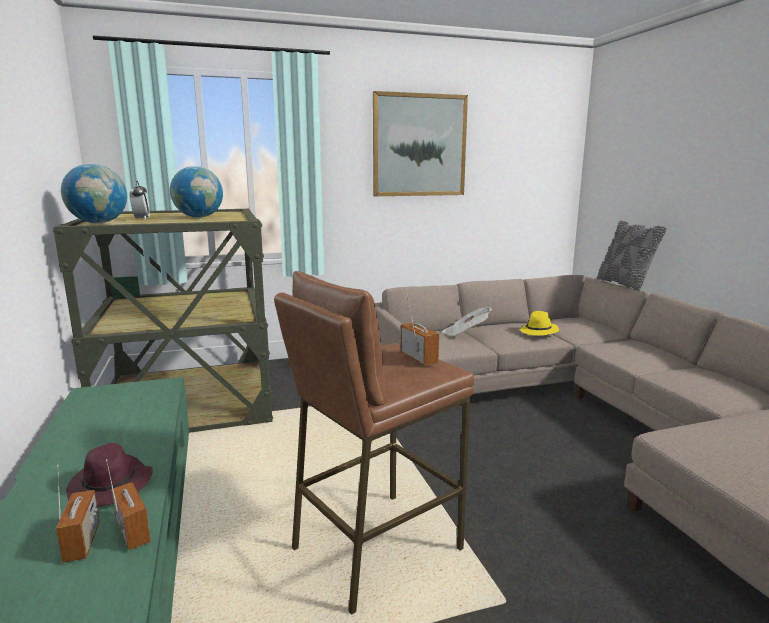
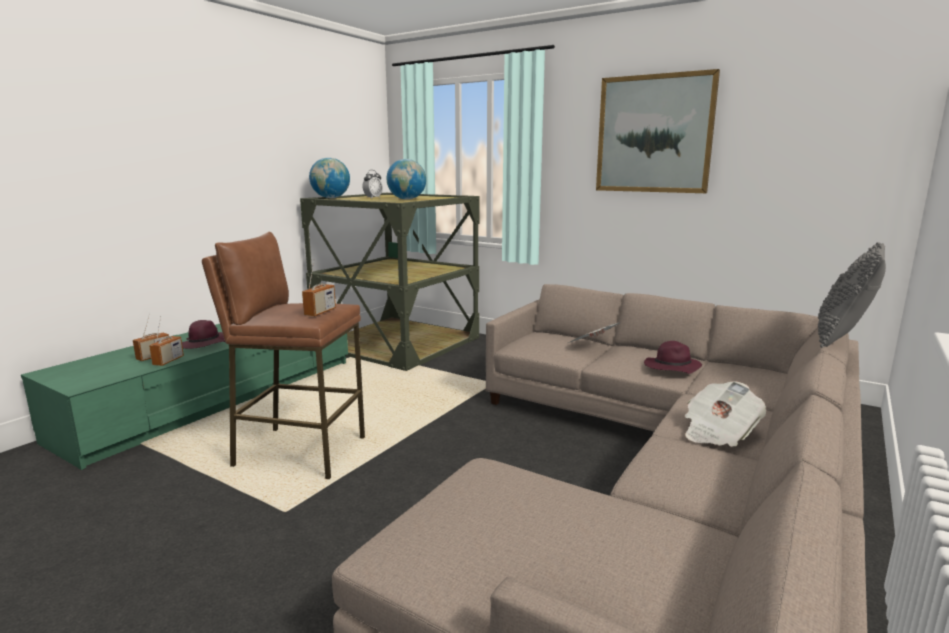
camera: 50 degrees right, 0 degrees up
yellow hat [518,311,559,336] -> purple hat [644,341,702,374]
none -> newspaper [685,381,767,447]

